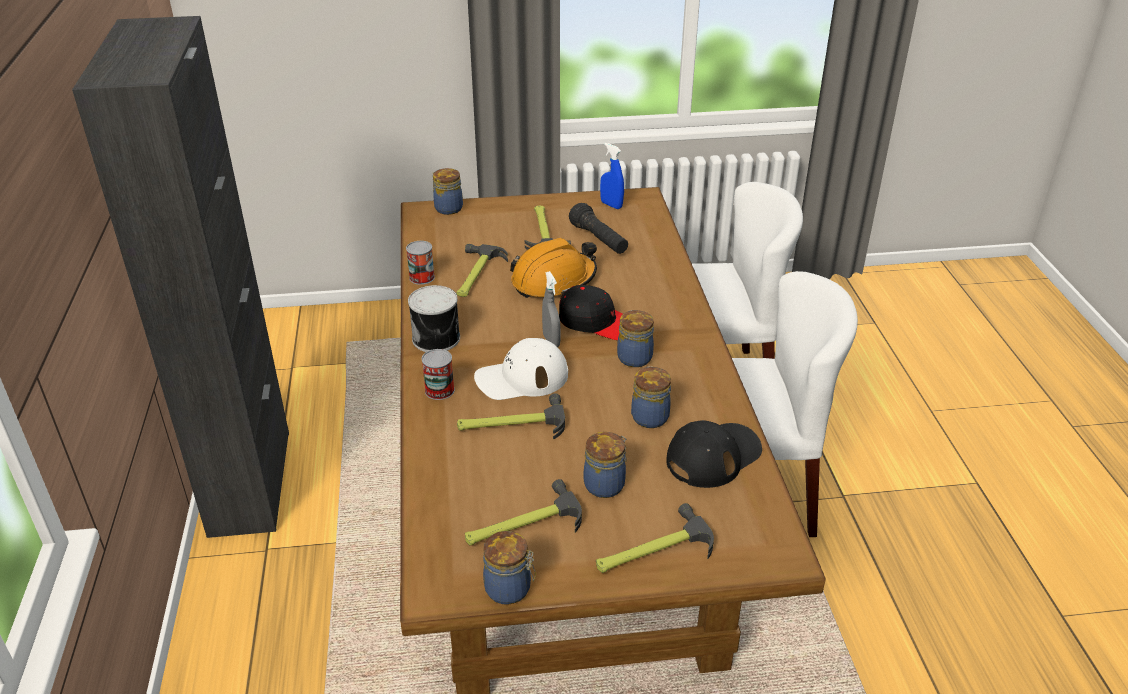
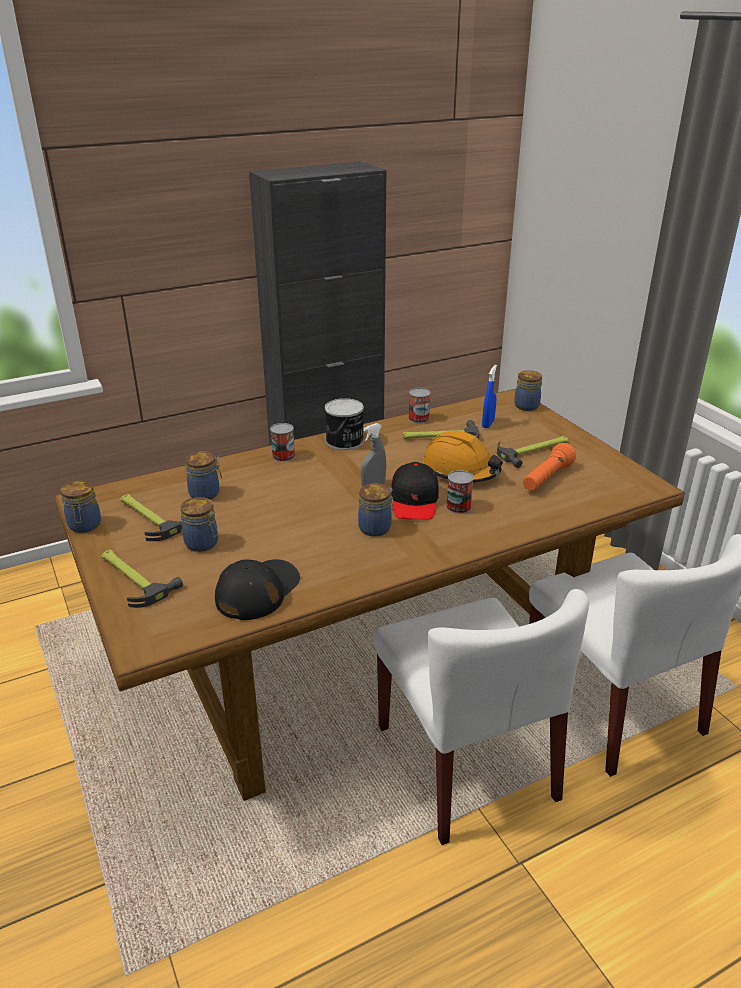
camera: 70 degrees right, 5 degrees down
hammer [457,393,565,439] -> none
white cap [474,338,568,400] -> none
black flashlight [569,203,628,254] -> orange flashlight [523,443,576,491]
blue spray bottle [600,143,624,209] -> blue spray bottle moved to [482,365,497,428]
jar [631,366,671,428] -> jar moved to [185,451,222,500]
black cap [666,420,762,488] -> black cap turned 90 degrees counterclockwise [215,559,300,620]
none -> can [446,470,474,514]

